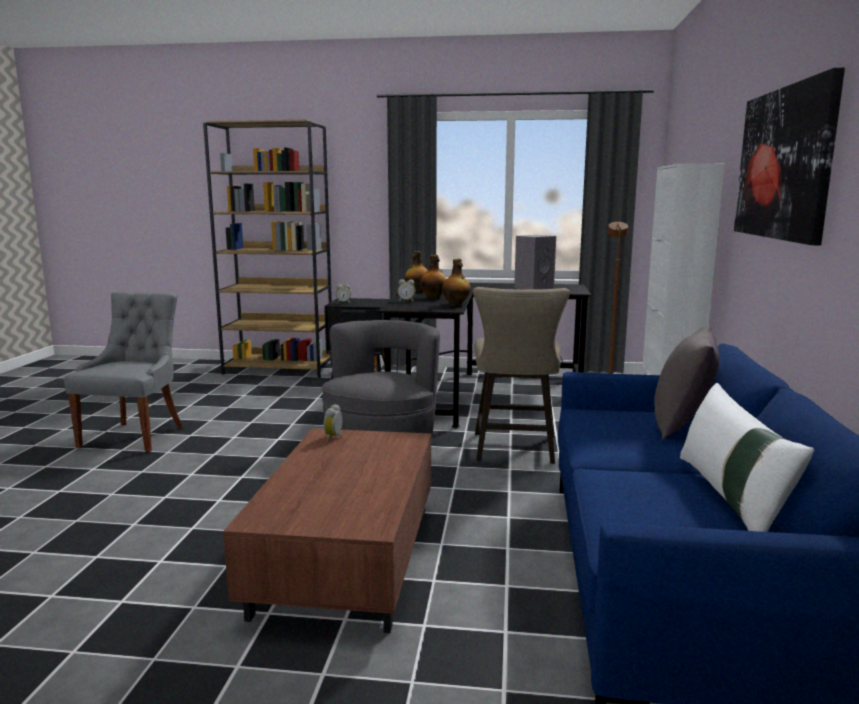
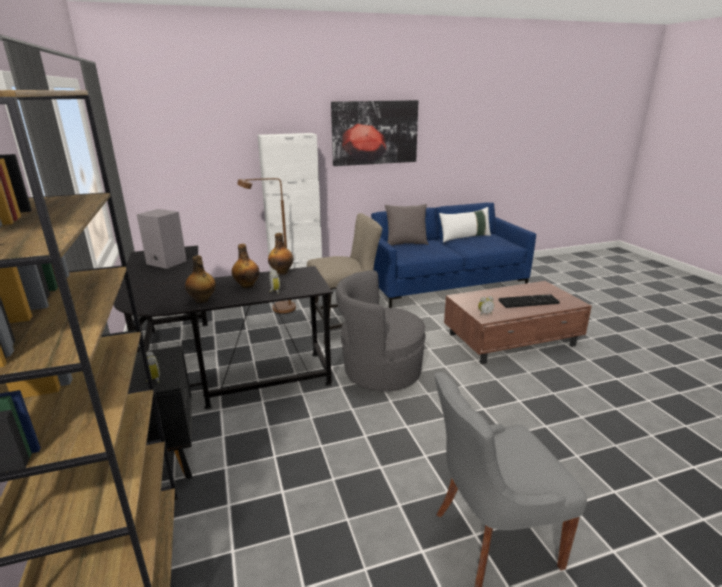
camera: 115 degrees left, 10 degrees up
none -> keyboard [499,294,560,308]

